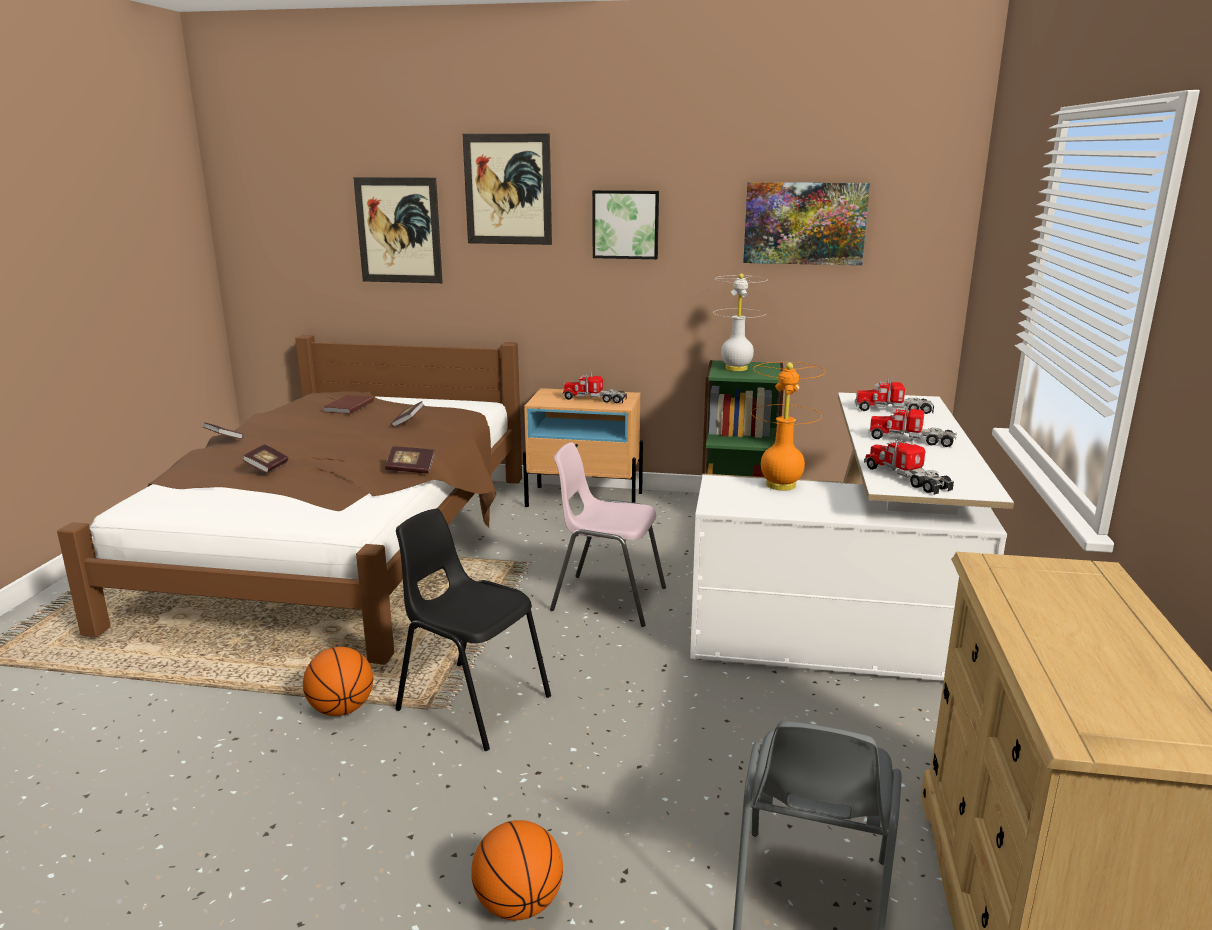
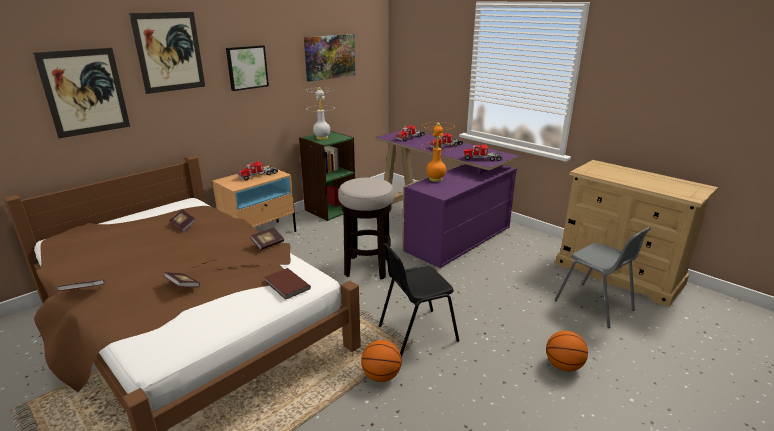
camera: 55 degrees left, 5 degrees up
brown book [323,395,374,414] -> brown book moved to [264,268,311,300]
pink chair [550,442,666,627] -> stool [338,178,395,280]
white desk [690,392,1014,681] -> purple desk [375,130,519,268]

